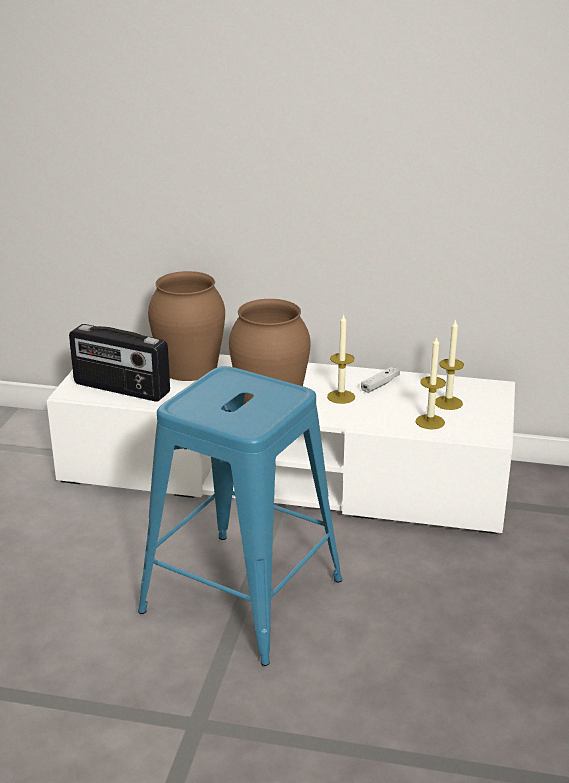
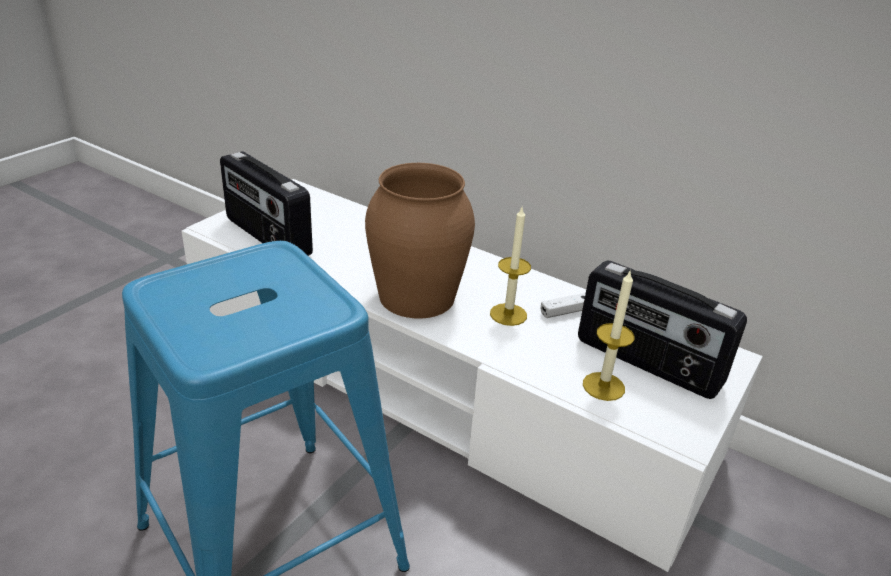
camera: 20 degrees right, 5 degrees up
brown vase [148,271,225,381] -> none
candle [435,319,464,410] -> radio [578,260,747,399]

